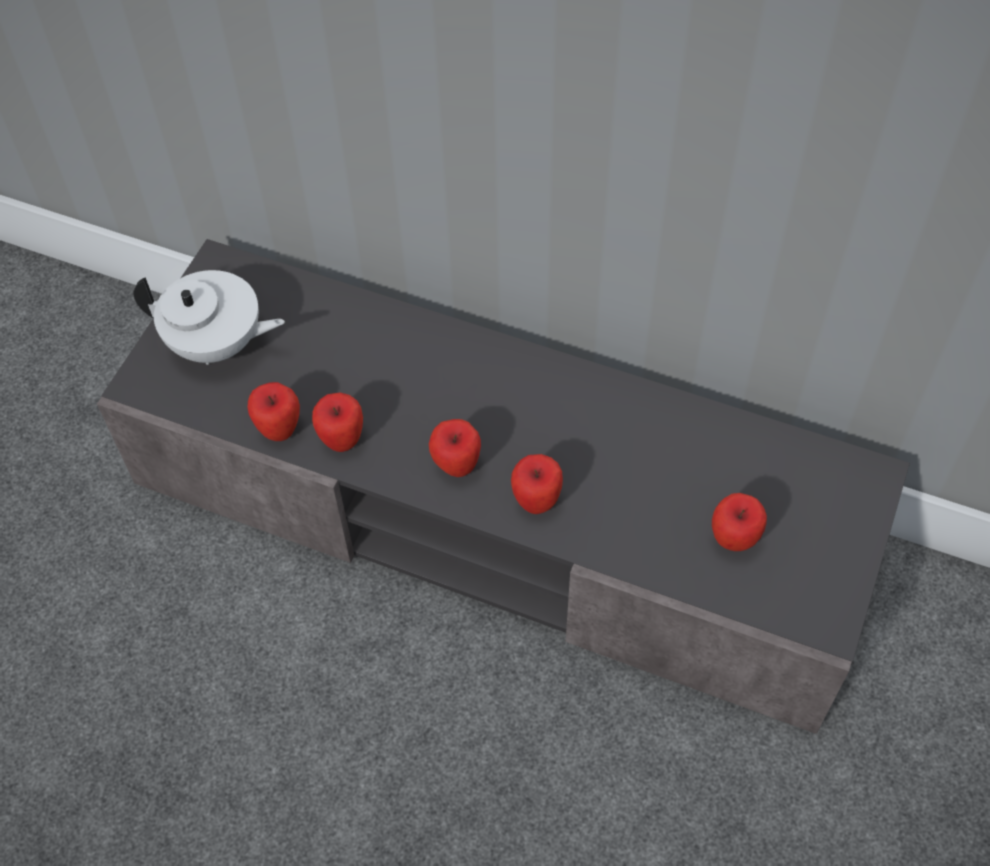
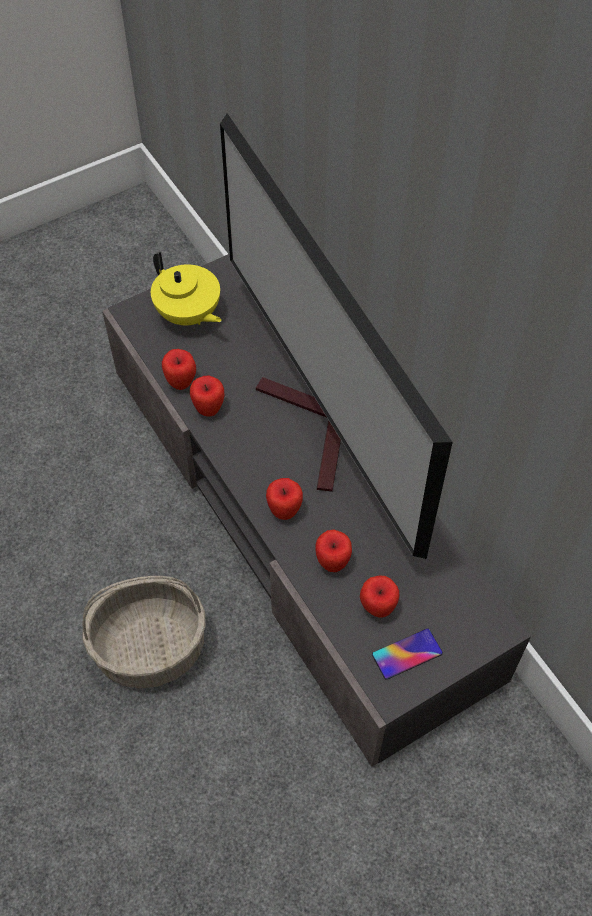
camera: 35 degrees right, 0 degrees up
white teapot [133,270,285,365] -> yellow teapot [151,252,222,325]
apple [429,419,481,477] -> apple moved to [315,530,352,572]
none -> basket [82,576,205,688]
none -> television [220,113,453,559]
none -> phone [372,628,443,680]

